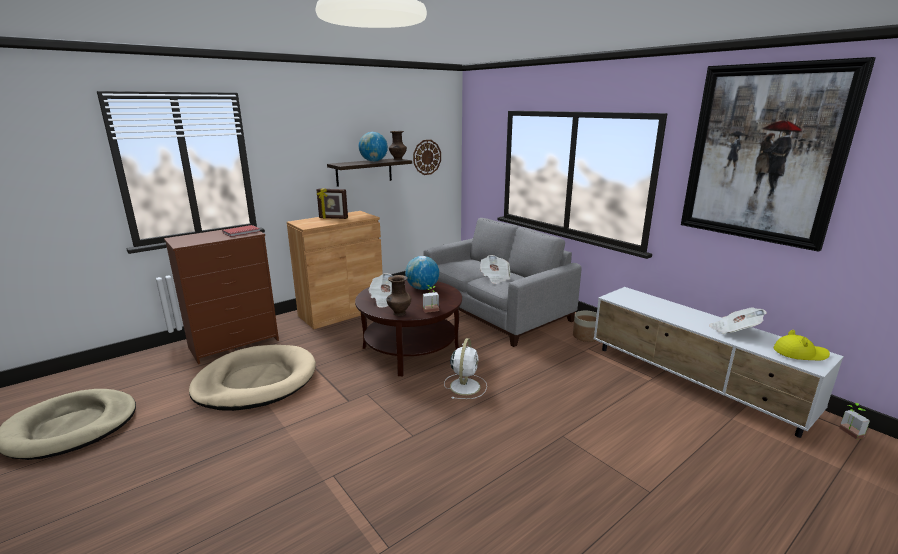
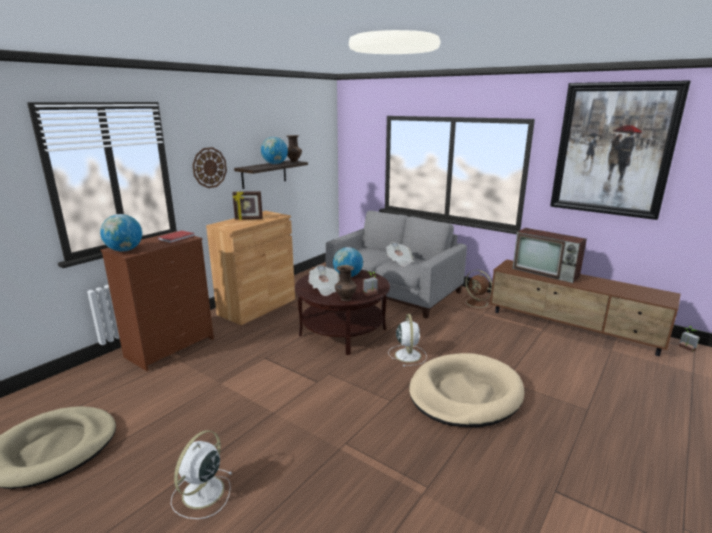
camera: 15 degrees left, 0 degrees up
beige dog bed [189,345,316,411] -> beige dog bed moved to [409,353,525,427]
wall clock [413,140,441,175] -> wall clock moved to [192,147,227,188]
planter [573,311,597,342] -> brown fan [461,270,494,310]
white tv stand [593,287,844,438] -> brown tv stand [490,259,681,356]
newspaper [709,307,767,334] -> none
yellow hat [774,330,830,360] -> none
none -> globe [100,214,142,252]
none -> white fan [171,430,232,519]
none -> television [512,228,587,283]

